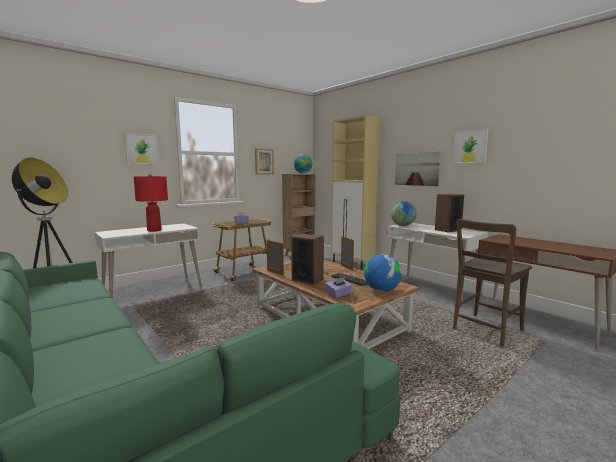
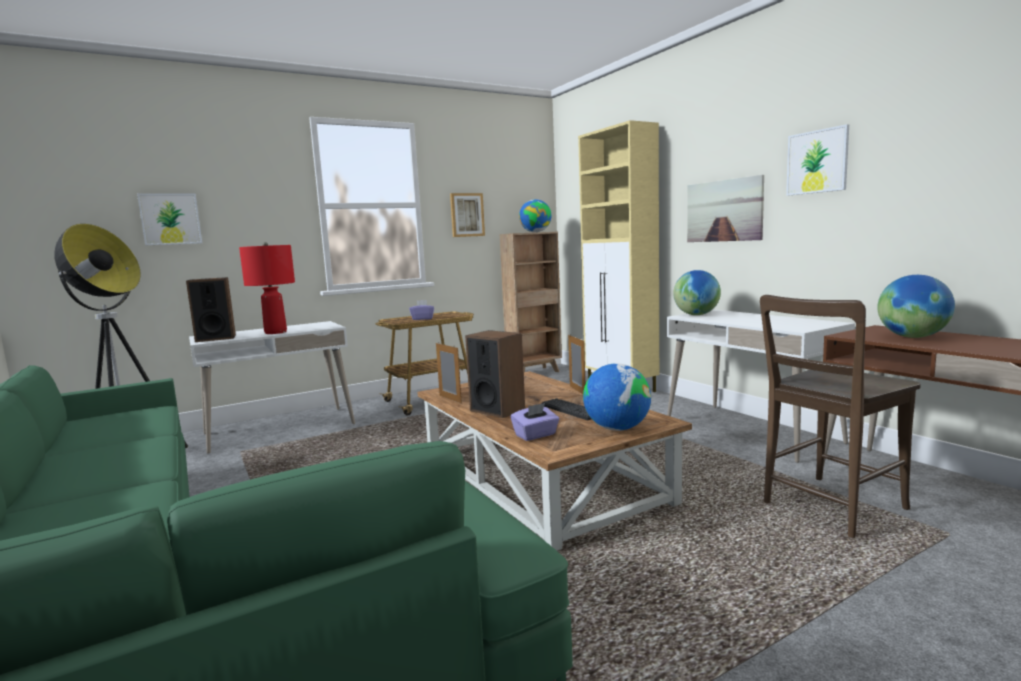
camera: 10 degrees right, 0 degrees up
picture [124,133,159,164] -> picture moved to [137,193,202,245]
speaker [435,194,464,232] -> speaker moved to [186,277,236,342]
none -> globe [877,275,955,338]

